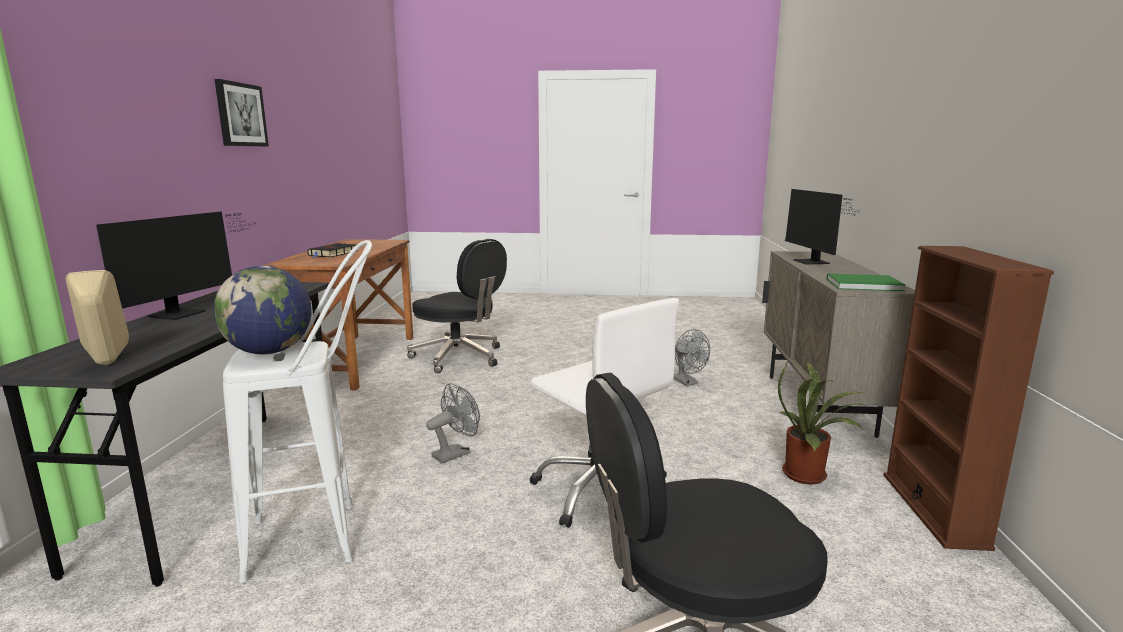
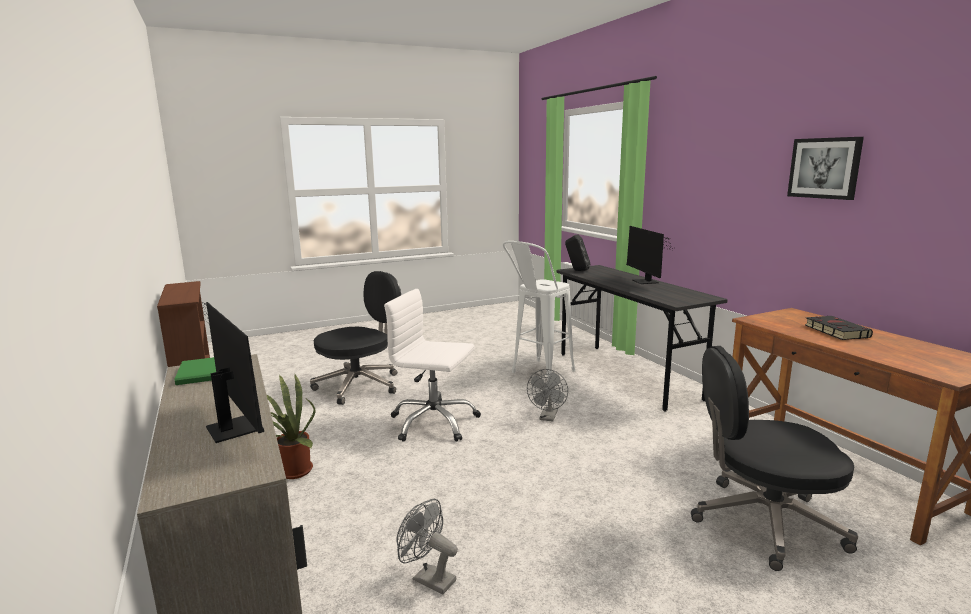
camera: 150 degrees right, 0 degrees up
beige speaker [65,270,129,365] -> black speaker [565,234,591,271]
globe [213,266,312,354] -> none

